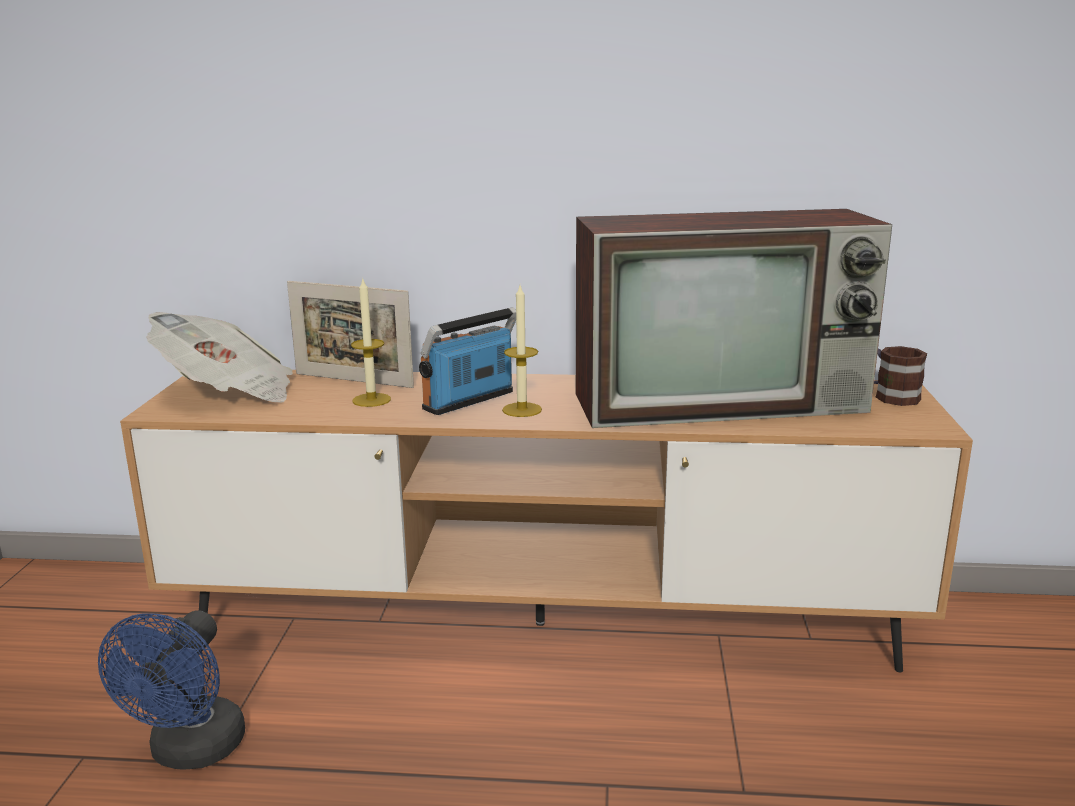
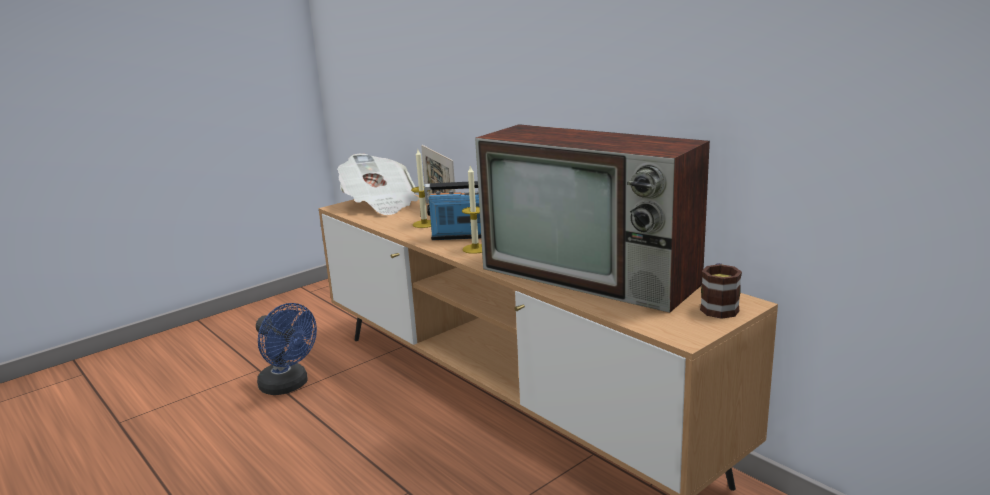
camera: 45 degrees right, 0 degrees up
blue fan [98,610,245,770] -> blue fan turned 105 degrees counterclockwise [256,303,317,395]

